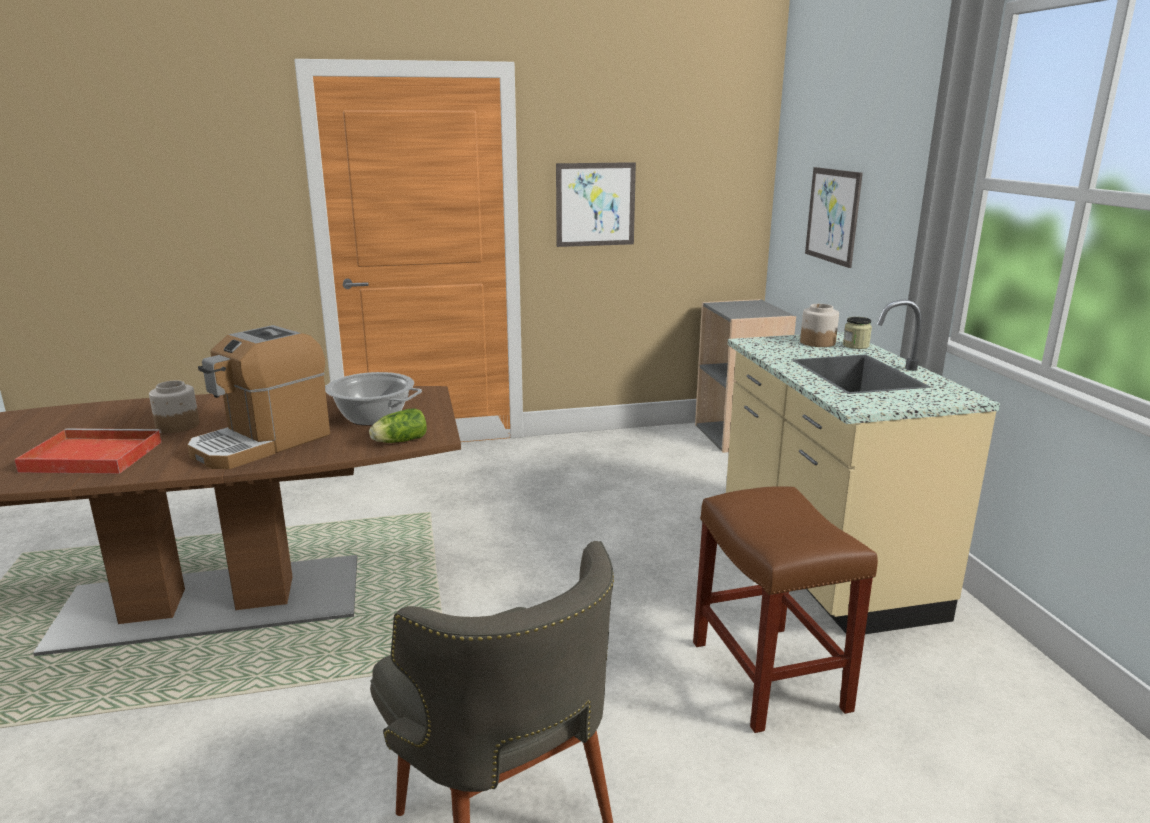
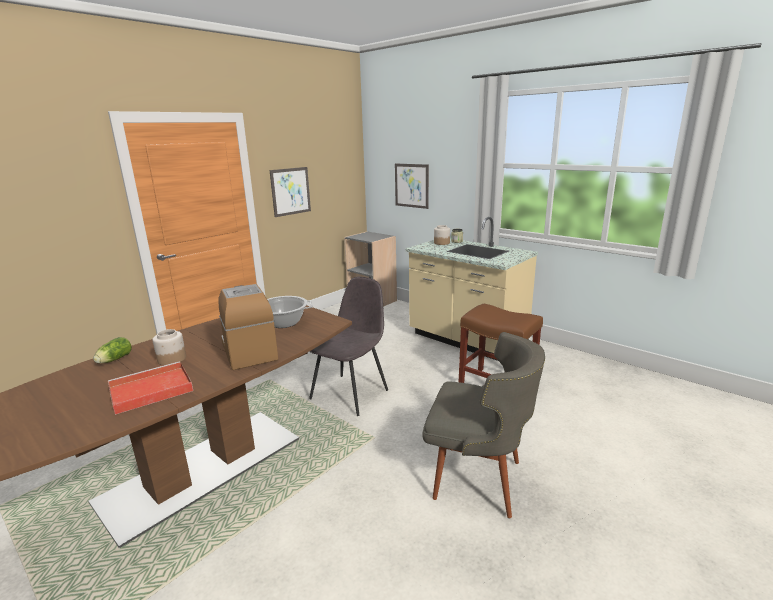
camera: 35 degrees left, 0 degrees up
coffee machine [187,325,330,469] -> coffee machine turned 150 degrees clockwise [219,284,278,370]
lettuce [369,408,427,443] -> lettuce moved to [93,337,132,364]
none -> grey chair [309,277,388,416]

